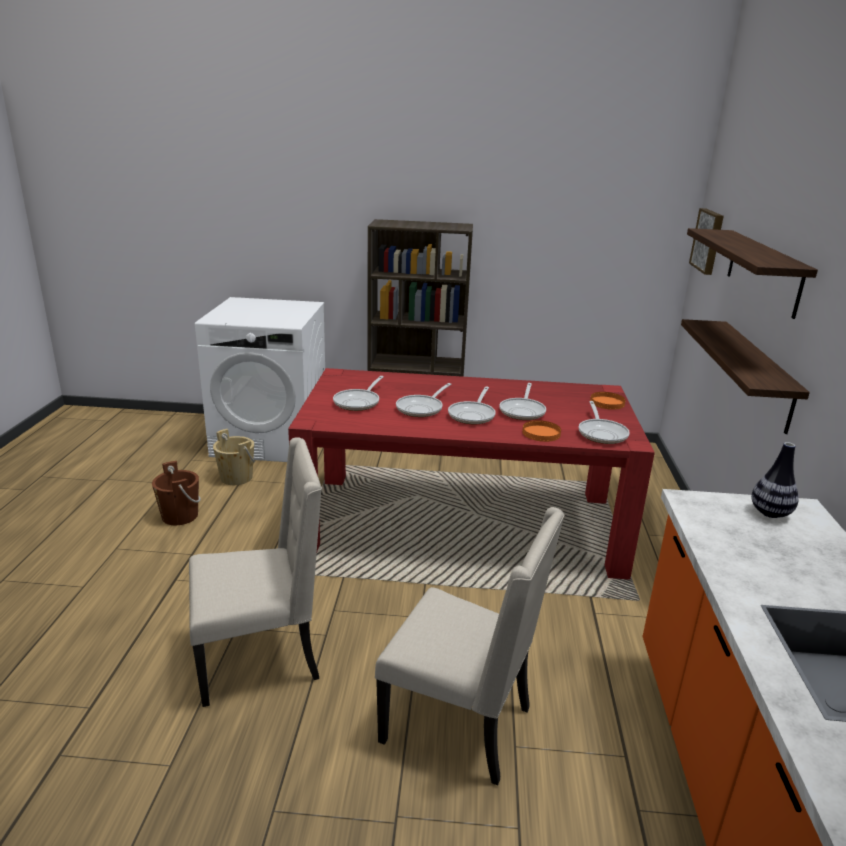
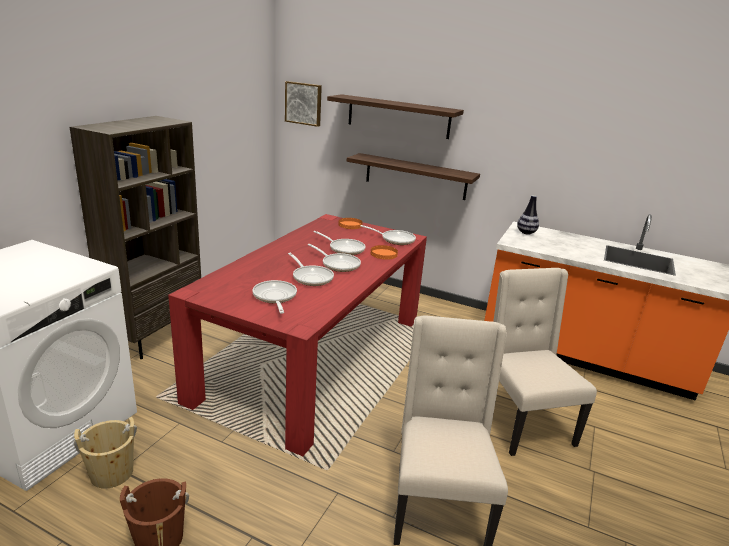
camera: 70 degrees left, 0 degrees up
frying pan [333,376,384,411] -> frying pan turned 150 degrees counterclockwise [252,280,297,314]
beige chair [375,507,565,786] -> beige chair turned 60 degrees counterclockwise [493,268,597,456]

